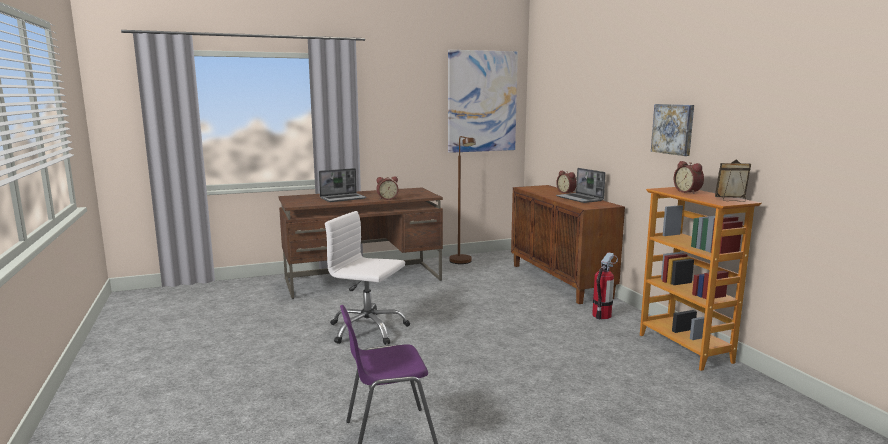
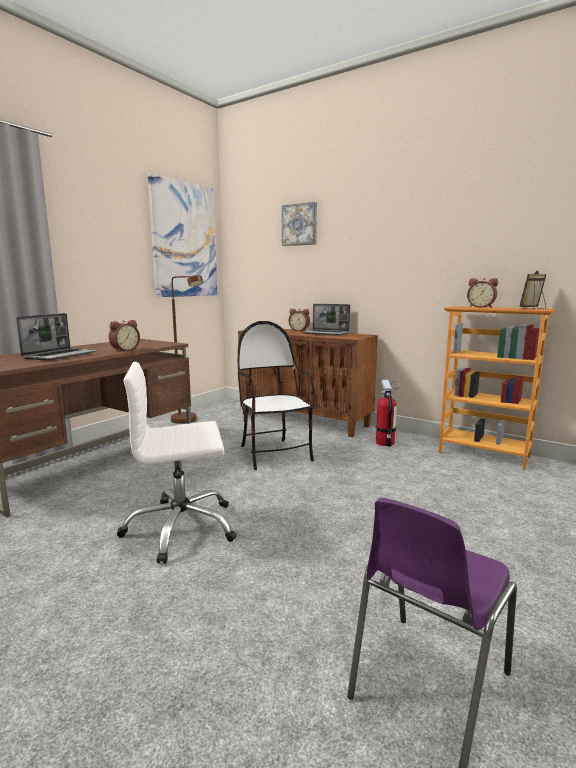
camera: 35 degrees left, 0 degrees up
picture [651,104,694,156] -> picture moved to [282,202,317,246]
none -> chair [238,321,315,470]

